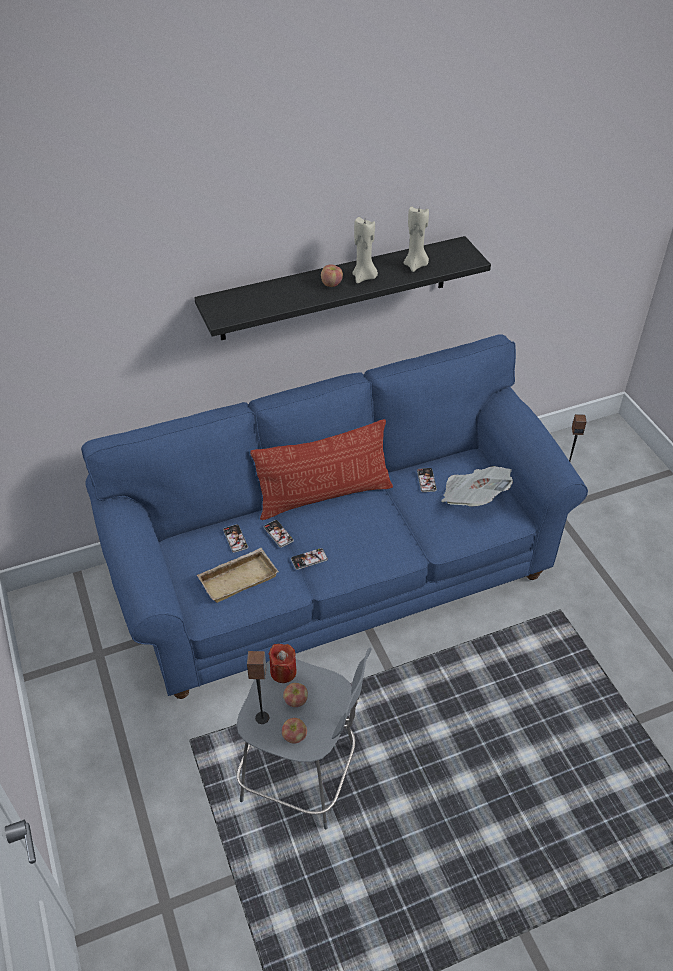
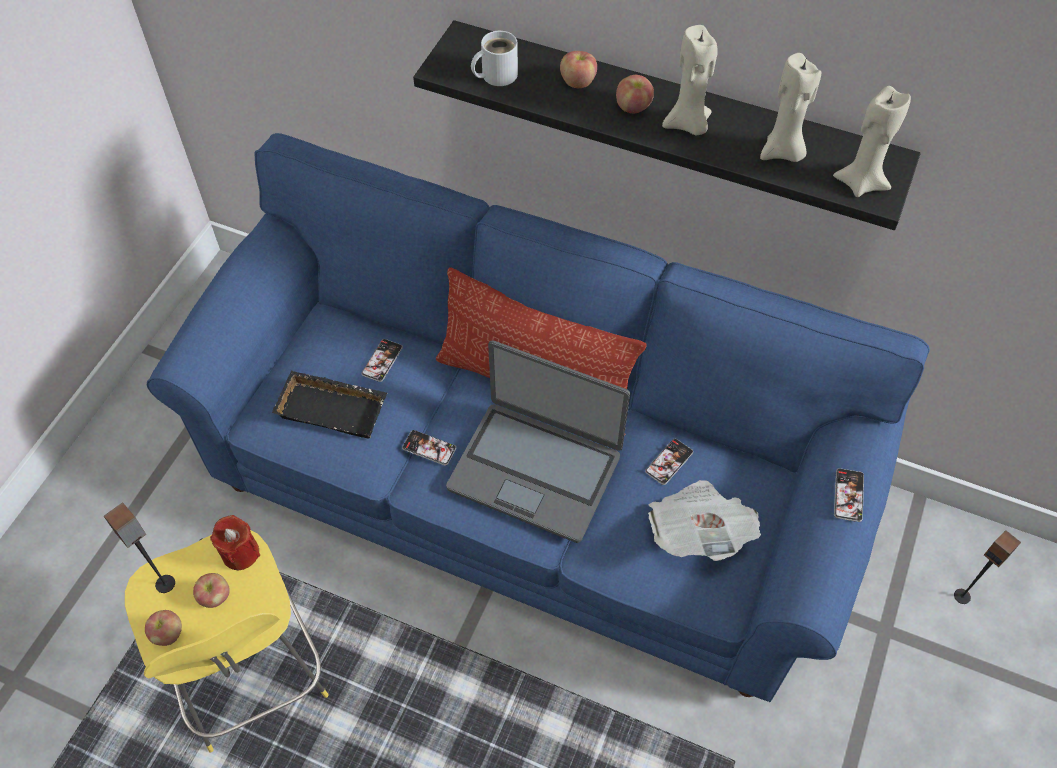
camera: 45 degrees right, 10 degrees up
beige tray [197,548,279,603] -> black tray [272,370,387,438]
grey stool [237,647,372,829] -> yellow stool [125,530,329,753]
phone [264,520,294,548] -> phone moved to [834,468,864,522]
none -> laptop [446,340,630,543]
none -> white mug [471,31,518,86]
none -> apple [560,51,597,88]
none -> beige candle [833,86,911,197]

